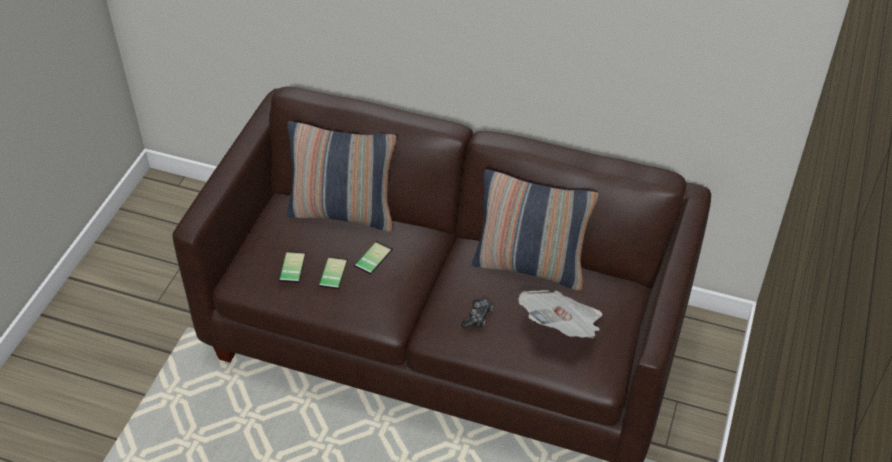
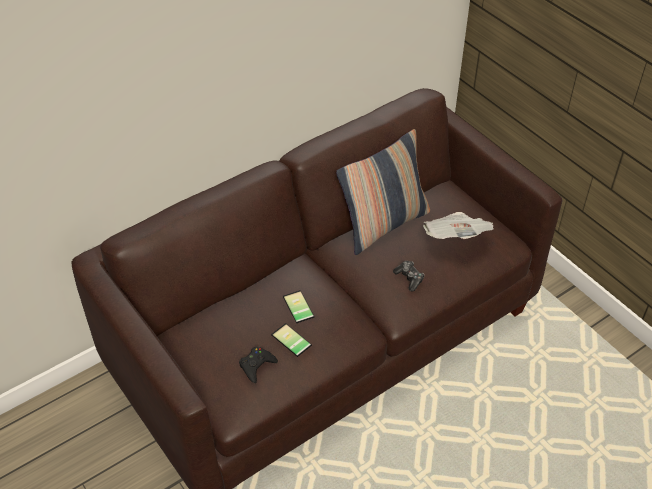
camera: 55 degrees left, 0 degrees up
phone [279,251,306,283] -> black game controller [239,347,278,383]
pillow [287,121,396,232] -> none

